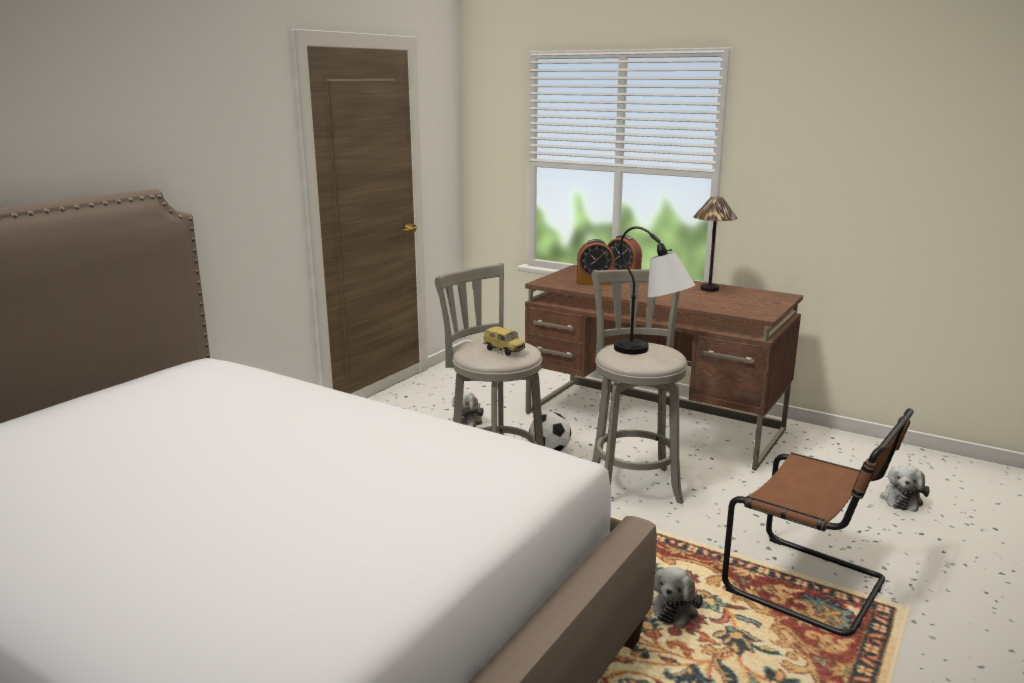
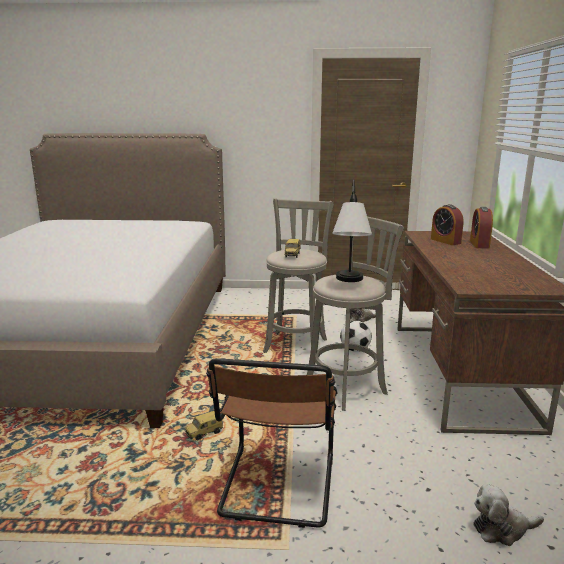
camera: 60 degrees right, 0 degrees up
plush toy [652,567,703,627] -> toy car [185,411,224,440]
table lamp [693,197,738,292] -> none

